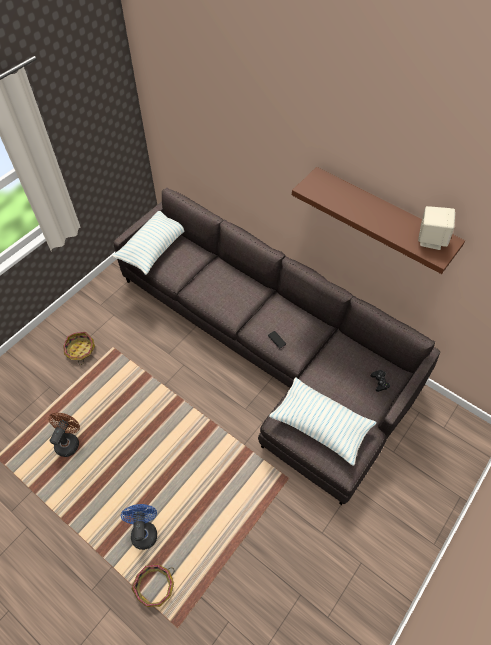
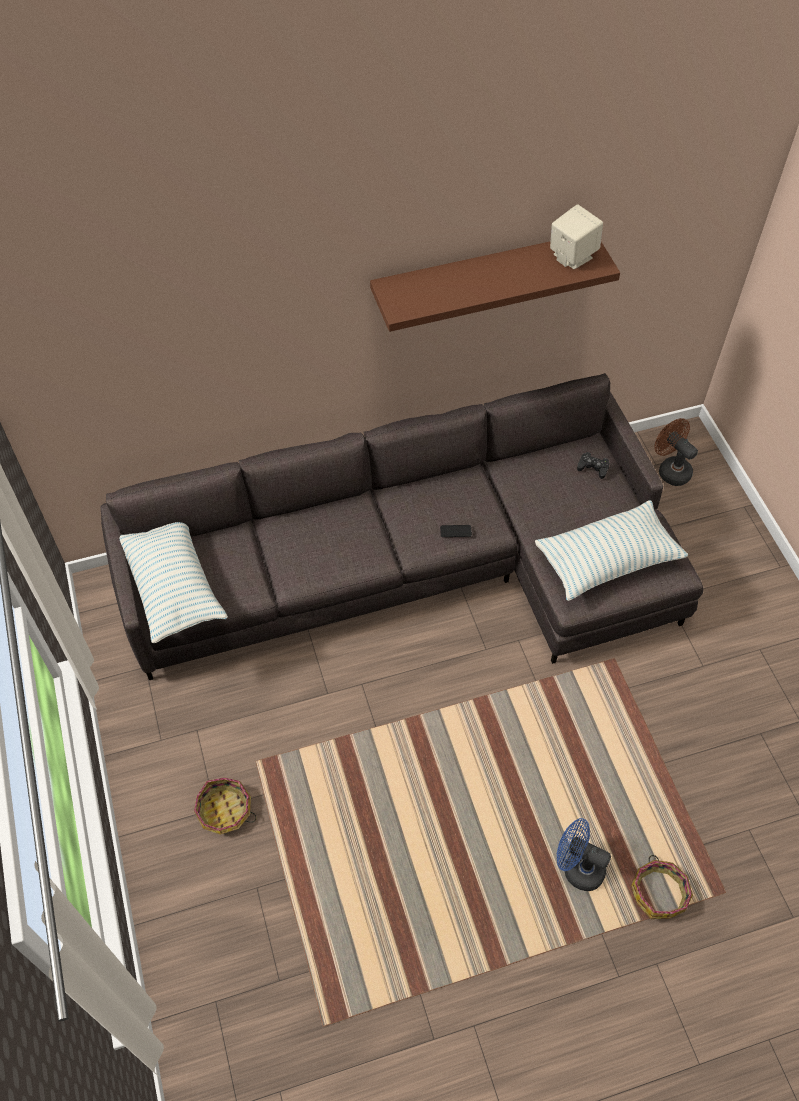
camera: 55 degrees left, 0 degrees up
brown fan [48,413,80,457] -> brown fan moved to [654,418,698,486]

